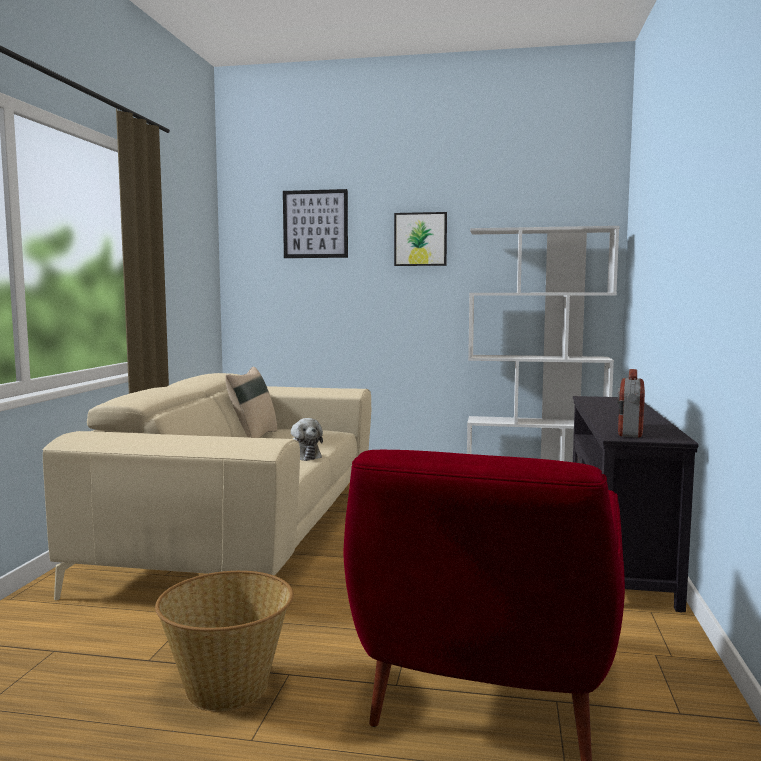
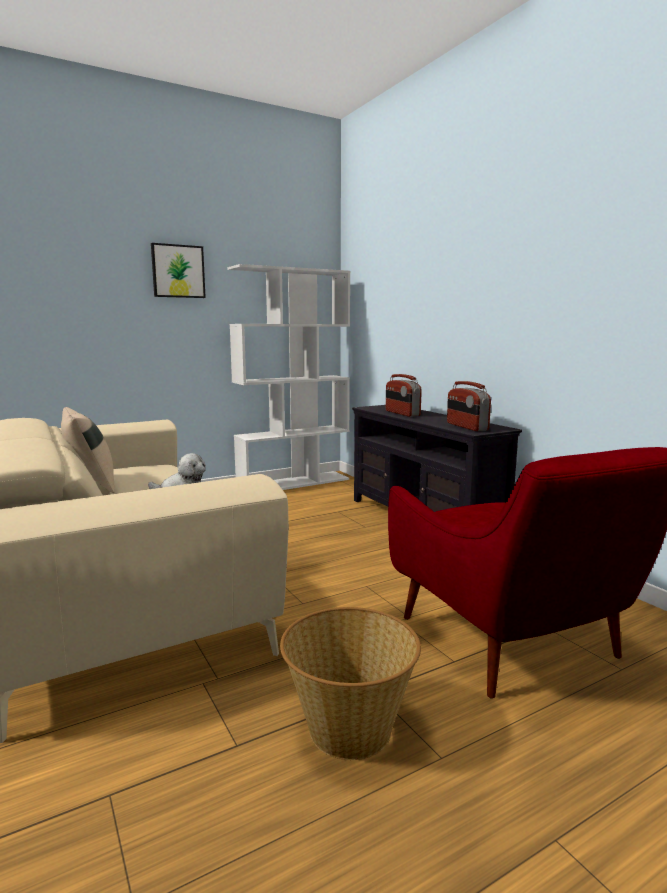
camera: 40 degrees left, 5 degrees up
picture [283,189,348,258] -> none
none -> radio [386,374,422,417]

